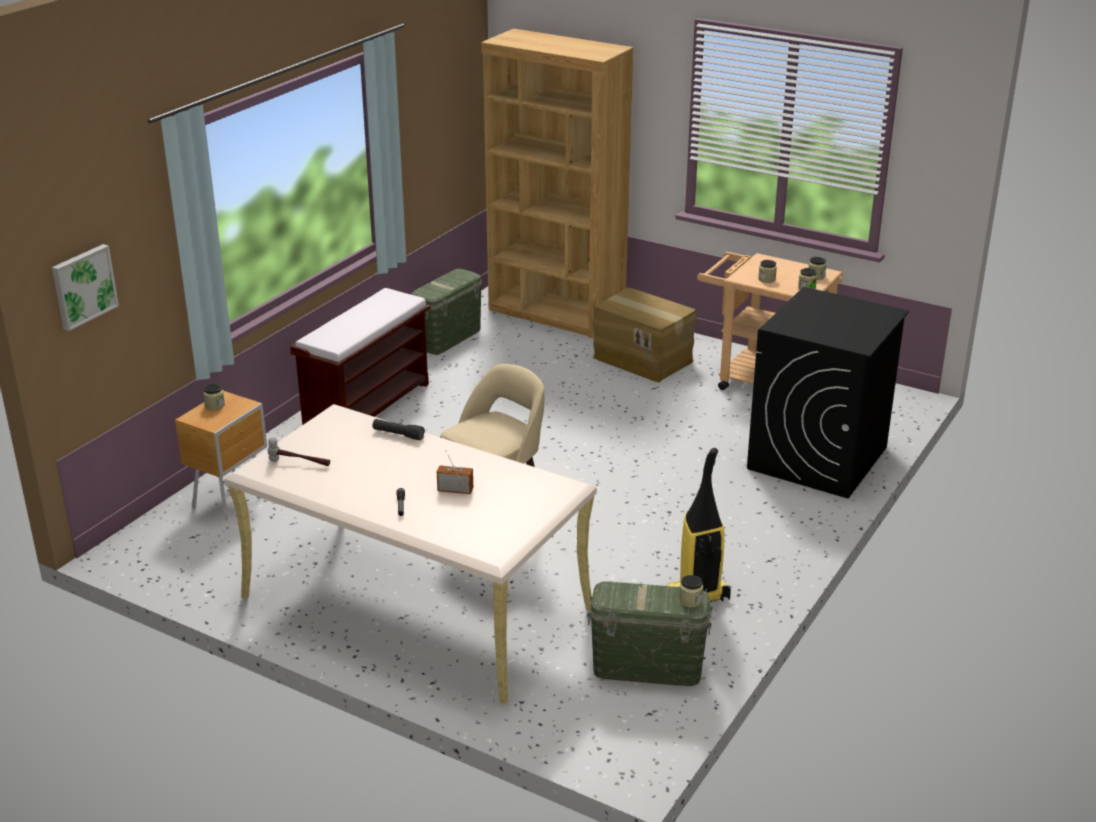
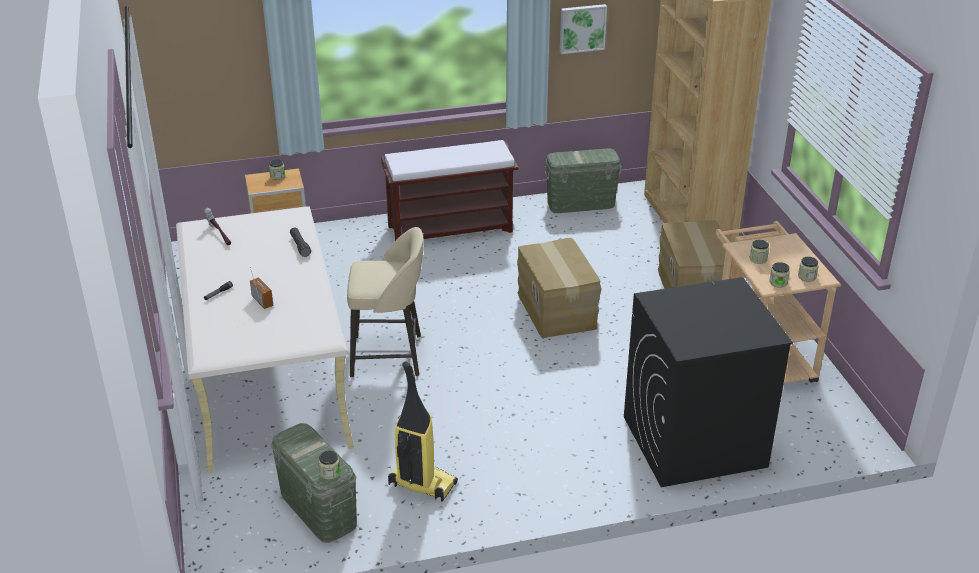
camera: 45 degrees right, 5 degrees up
picture [52,244,119,331] -> picture moved to [560,4,607,54]
none -> cardboard box [517,238,601,339]

